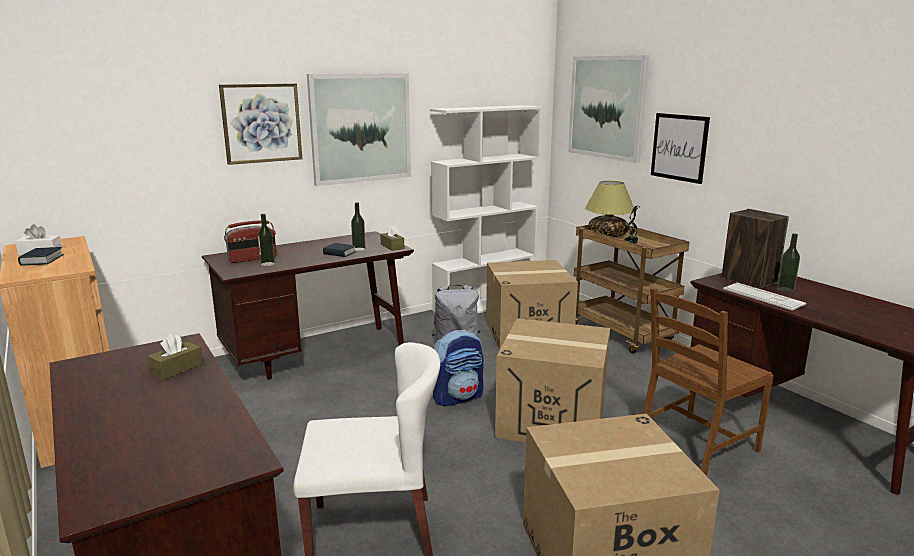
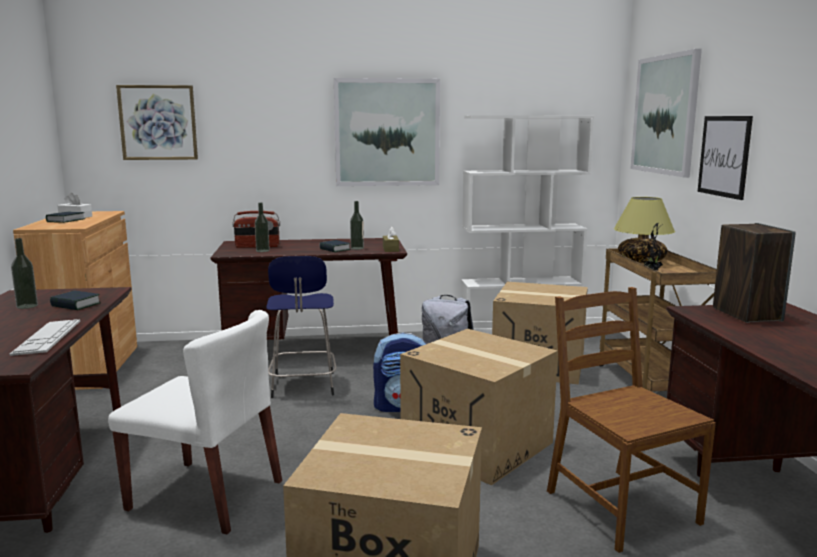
camera: 25 degrees right, 5 degrees down
brown tissue box [147,333,203,380] -> book [50,291,101,310]
picture [219,83,302,165] -> picture moved to [116,85,198,160]
brown chair [643,288,774,476] -> brown chair turned 75 degrees clockwise [547,287,716,553]
keyboard [723,283,806,311] -> keyboard moved to [10,319,80,356]
bottle [777,233,800,292] -> bottle moved to [11,238,38,309]
none -> blue stool [266,256,337,398]

